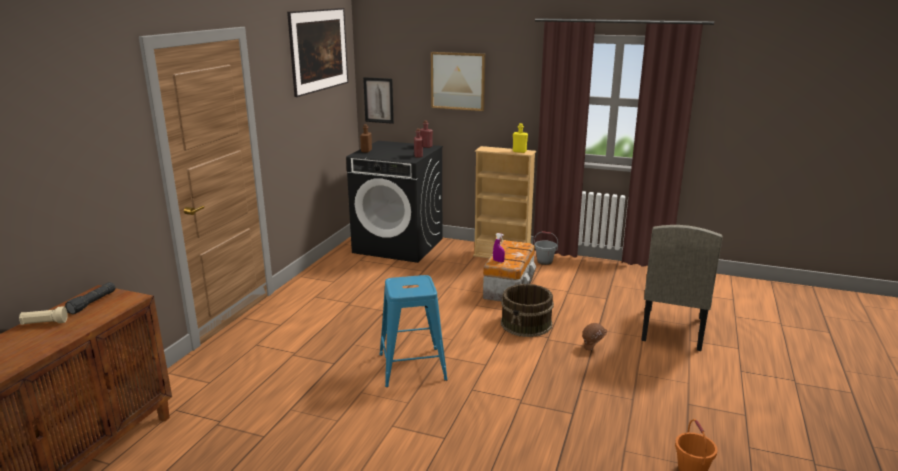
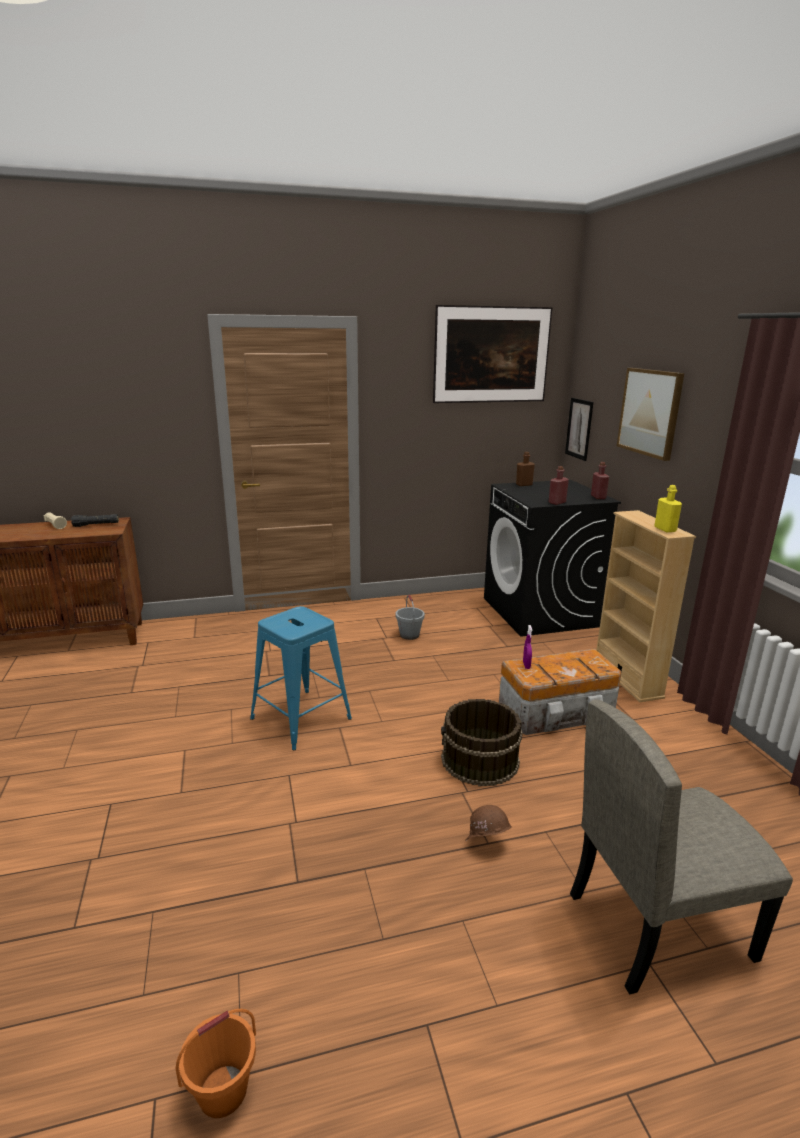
camera: 55 degrees right, 0 degrees up
grey bucket [534,231,558,265] -> grey bucket moved to [395,595,425,640]

